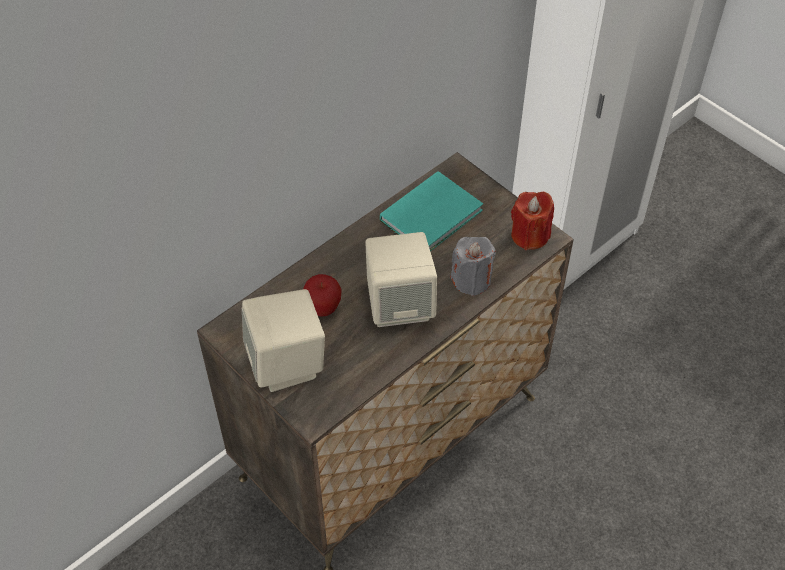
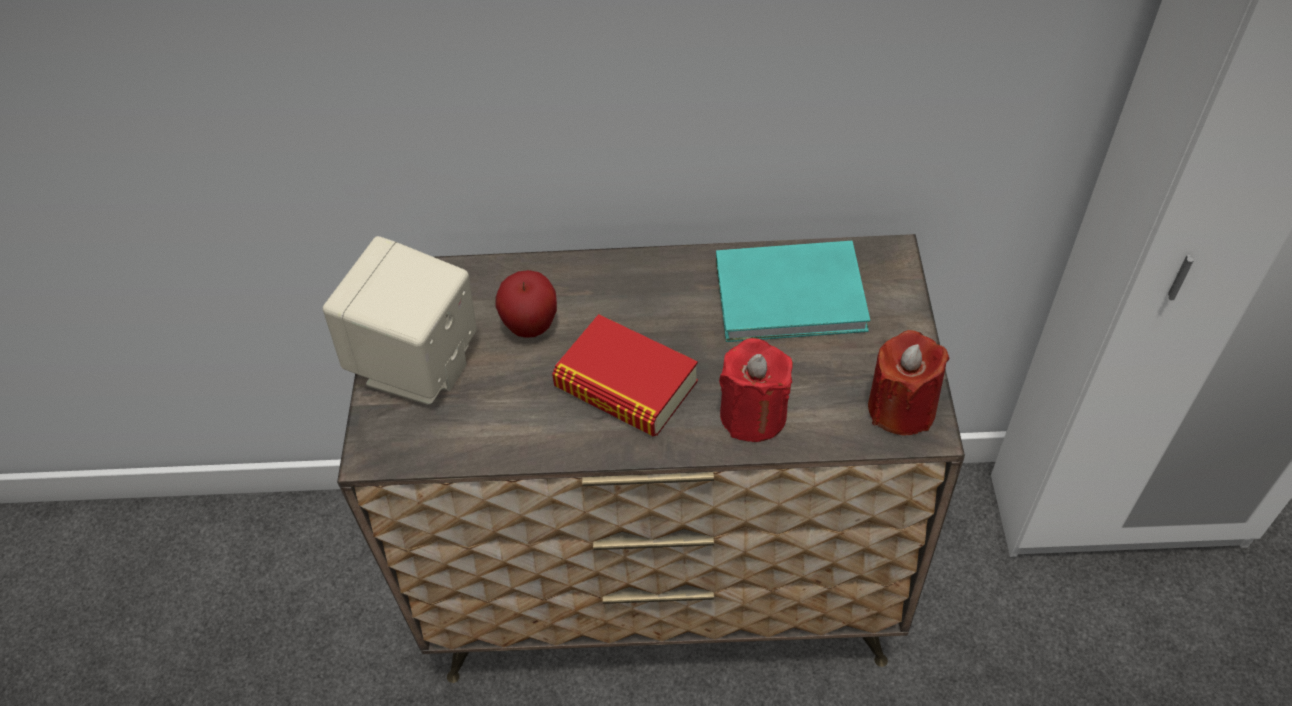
camera: 45 degrees right, 0 degrees up
beige speaker [365,232,437,327] -> book [552,314,698,437]
grey candle [451,237,496,296] -> red candle [719,338,793,442]

